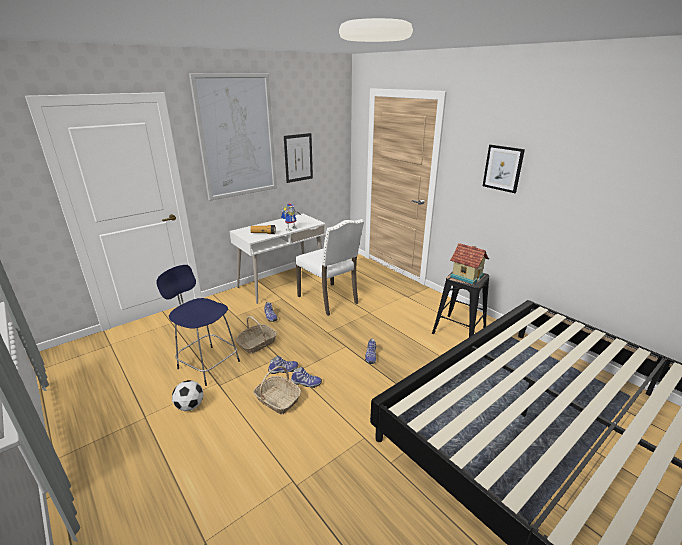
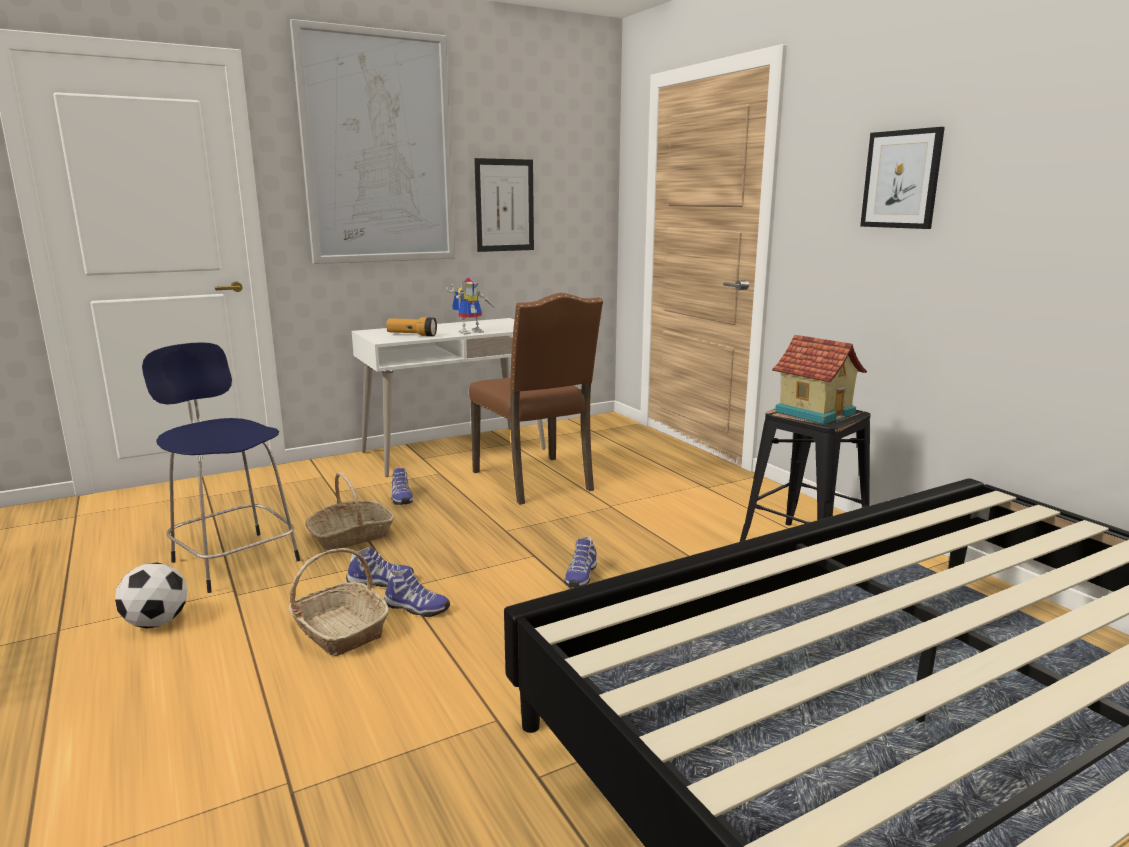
camera: 10 degrees right, 10 degrees down
white chair [295,219,364,316] -> brown chair [469,293,603,505]

